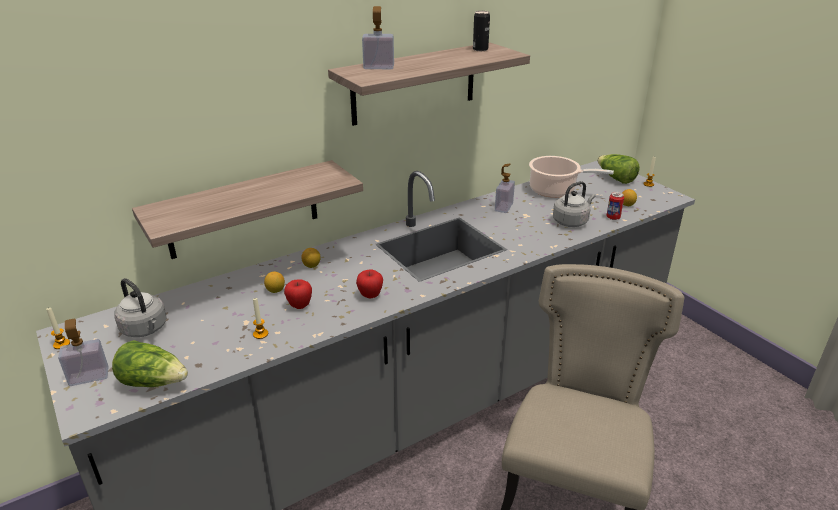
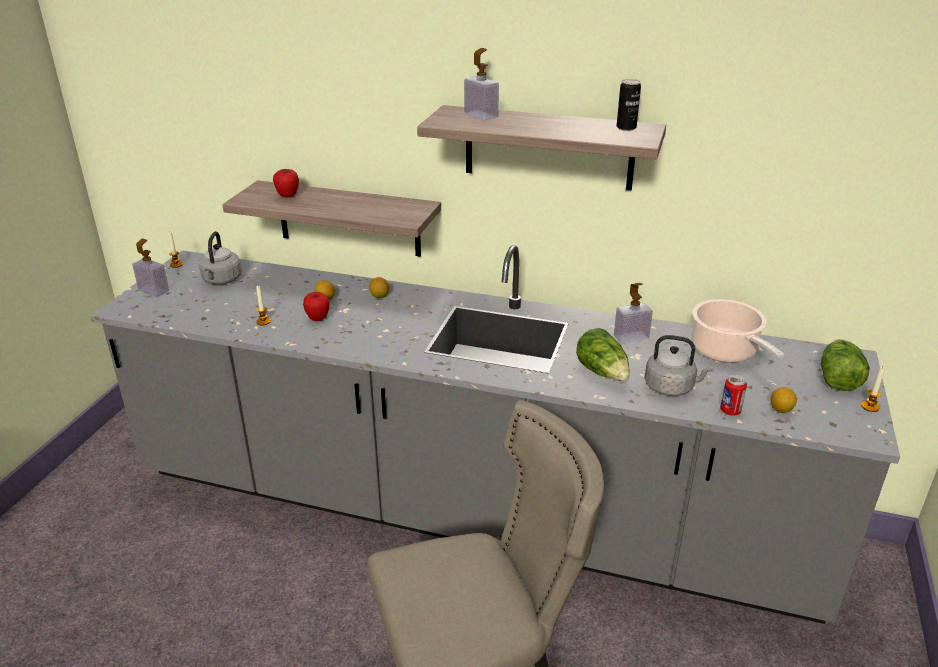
camera: 50 degrees right, 0 degrees up
lettuce [112,340,188,387] -> lettuce moved to [576,328,630,381]
apple [356,270,383,298] -> apple moved to [273,169,299,198]

